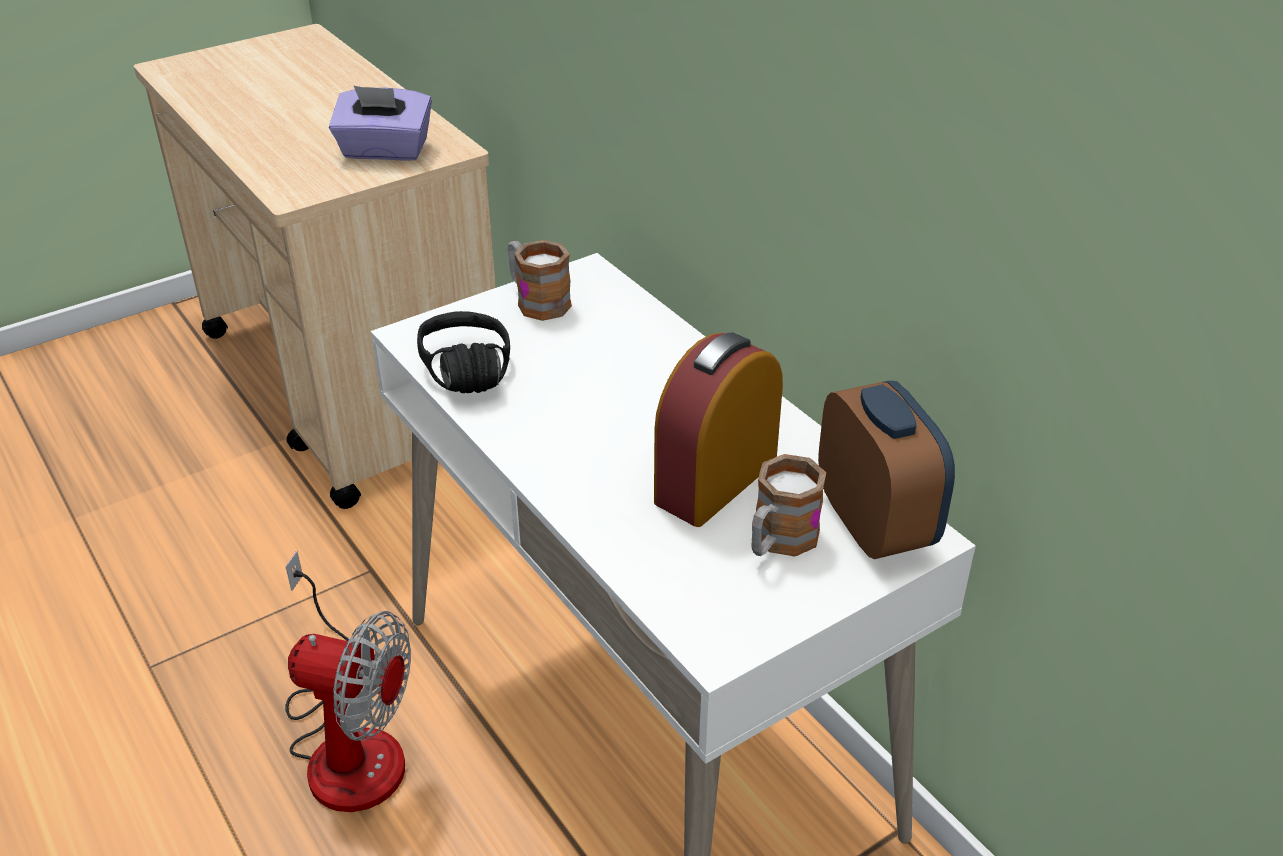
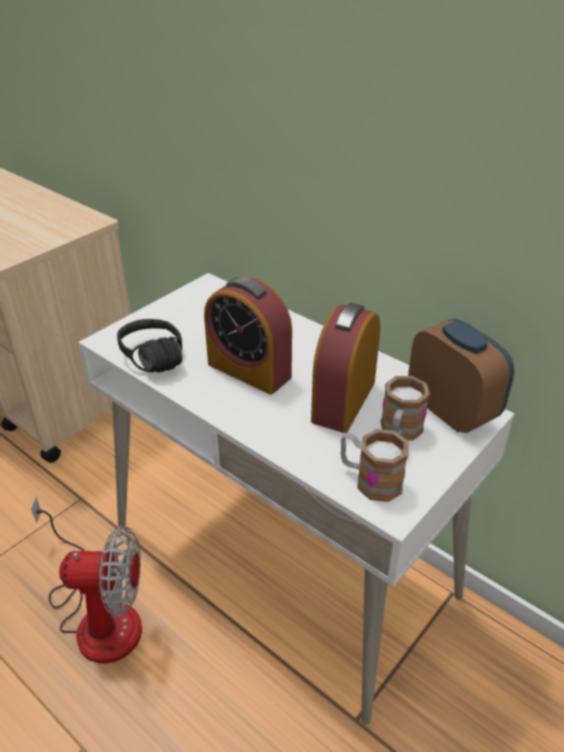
camera: 15 degrees left, 0 degrees up
purple tissue box [329,85,432,161] -> none
mug [508,240,572,321] -> mug moved to [341,429,409,502]
none -> alarm clock [204,277,292,395]

